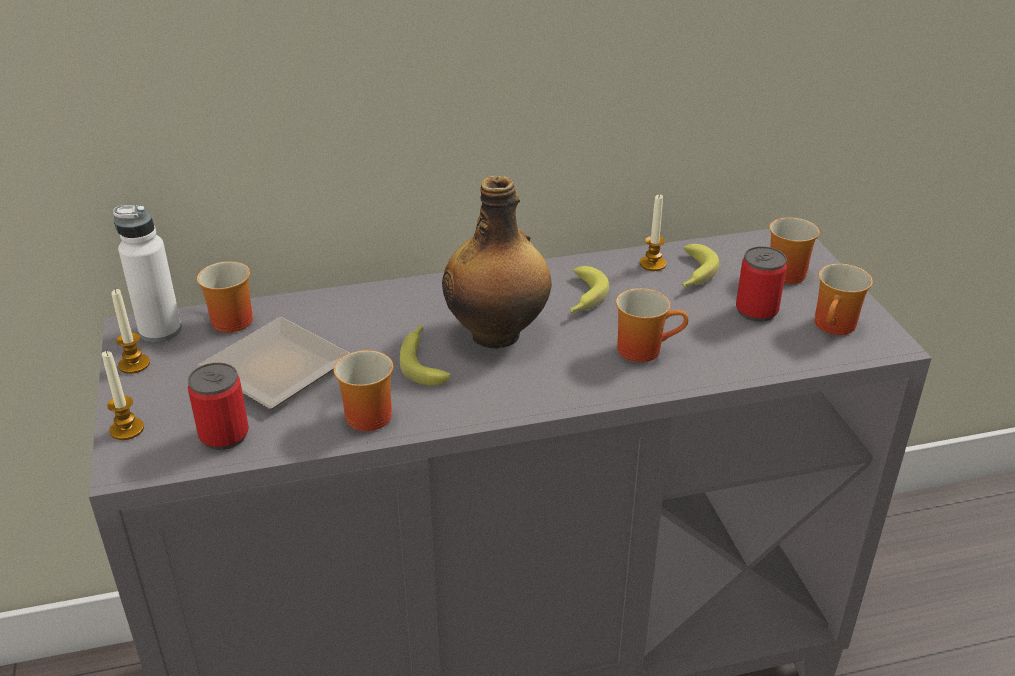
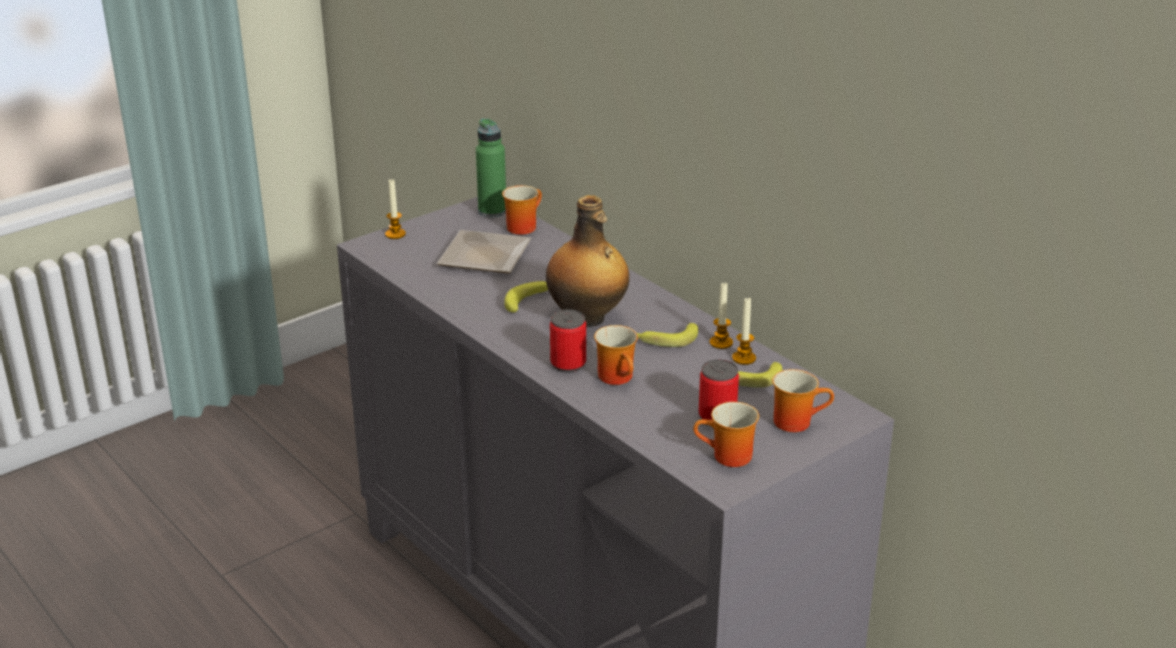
camera: 65 degrees right, 5 degrees down
candle [112,289,150,374] -> candle moved to [709,283,733,349]
white bottle [113,205,182,343] -> green bottle [476,118,506,217]
can [188,363,249,450] -> can moved to [550,309,586,373]
mug [334,349,393,431] -> none

